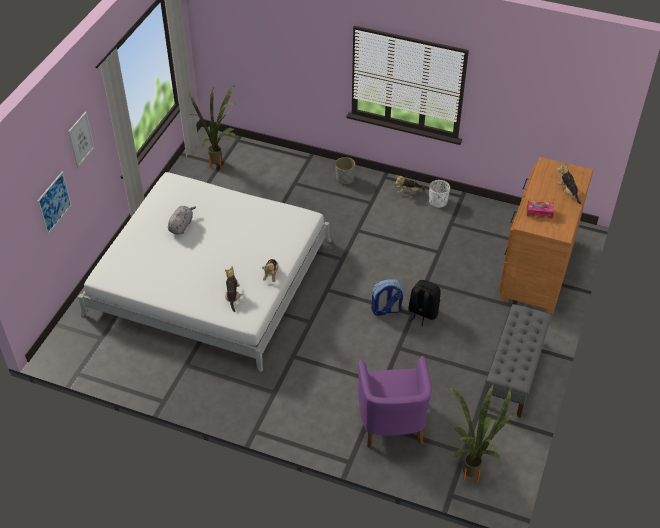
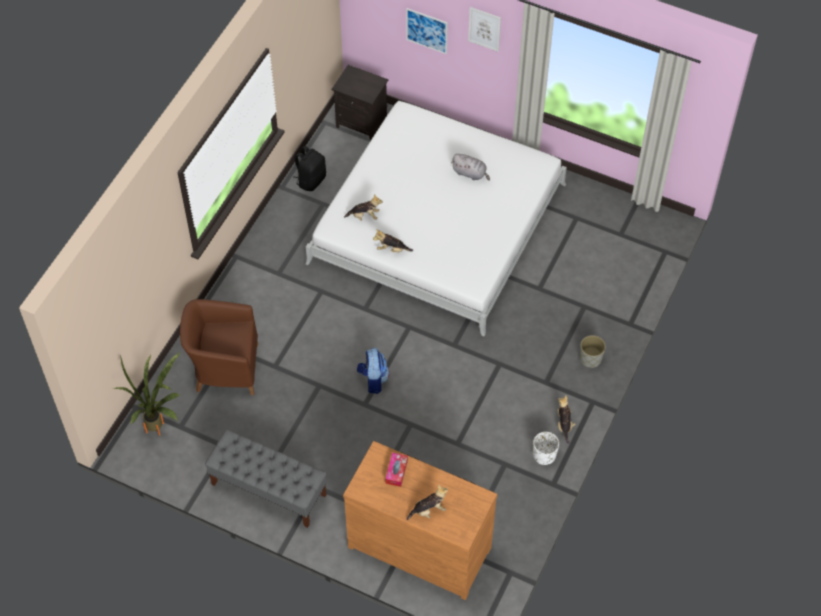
camera: 95 degrees right, 10 degrees up
potted plant [189,85,239,168] -> none
purple armchair [358,356,432,448] -> brown armchair [180,299,258,395]
black backpack [408,280,441,326] -> black backpack moved to [293,146,326,191]
none -> black nightstand [332,65,388,140]

